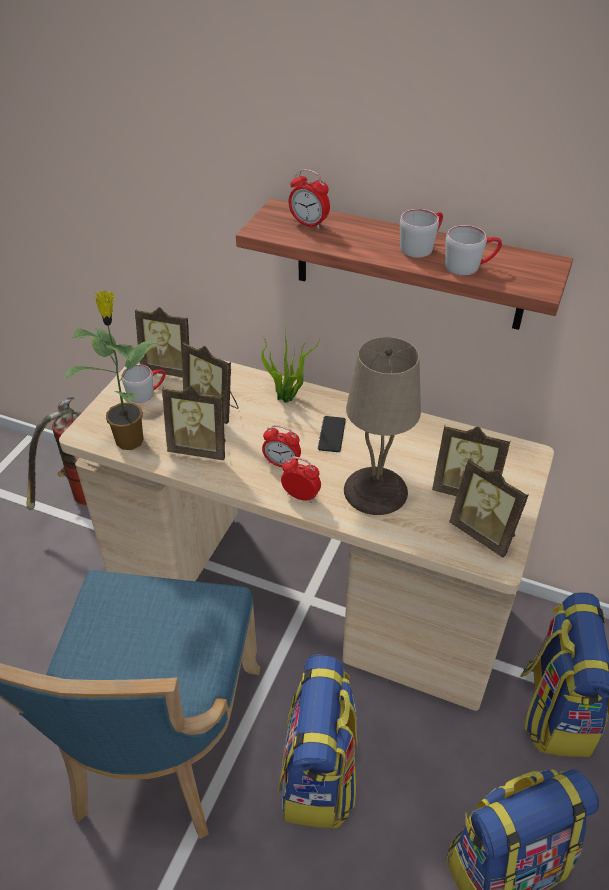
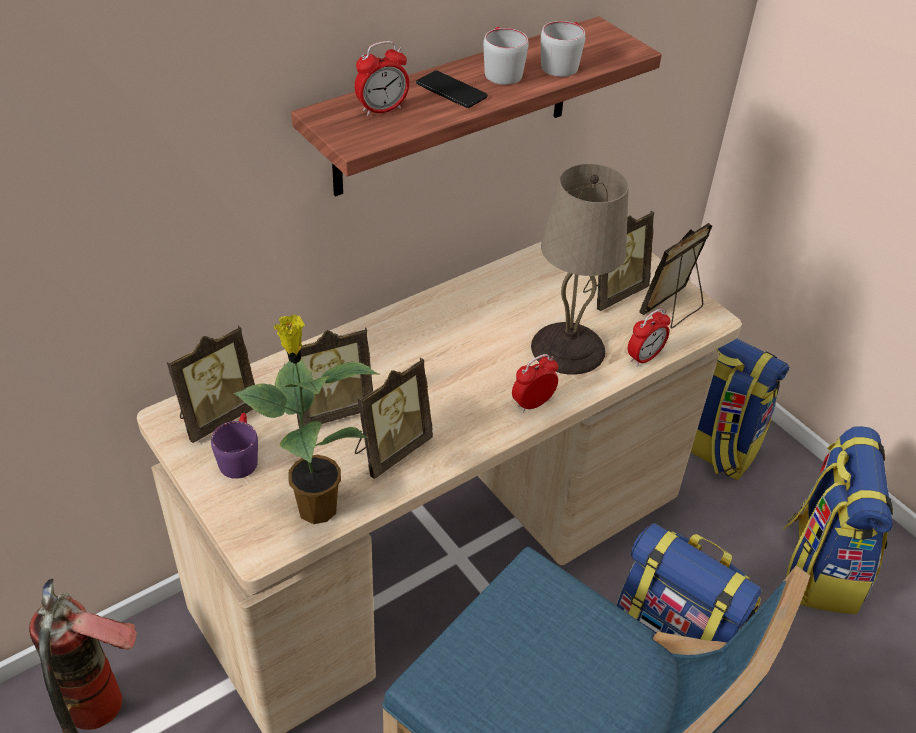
camera: 60 degrees left, 0 degrees up
grey mug [121,365,166,403] -> purple mug [211,413,258,479]
potted plant [261,325,320,403] -> none
alarm clock [262,425,301,467] -> alarm clock moved to [628,308,671,366]
phone [318,416,346,452] -> phone moved to [416,70,488,108]
picture frame [449,458,529,558] -> picture frame turned 150 degrees clockwise [639,223,712,328]

